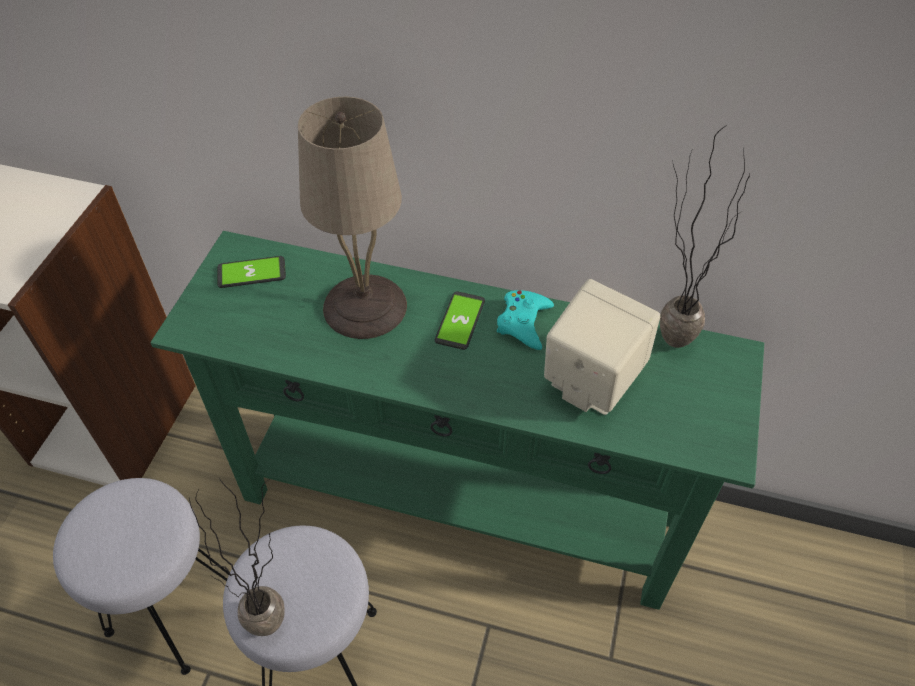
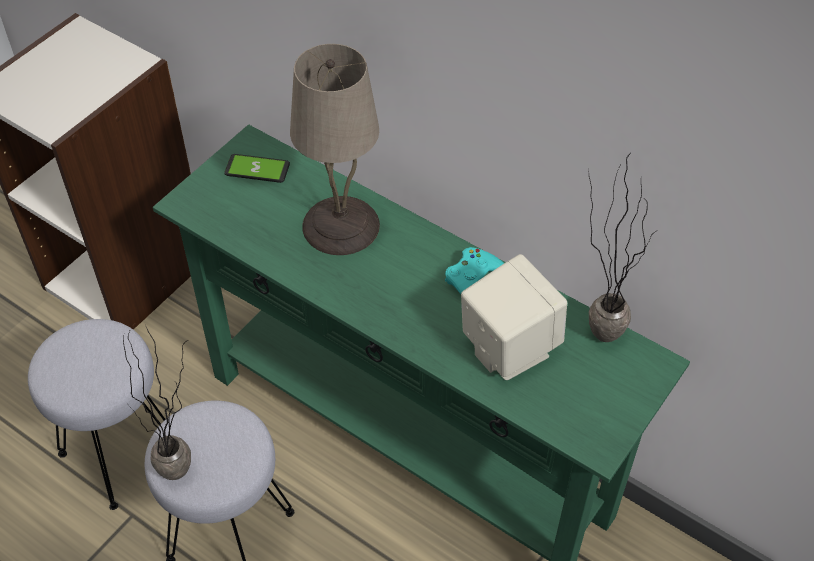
camera: 20 degrees right, 0 degrees up
phone [435,291,485,350] -> none

